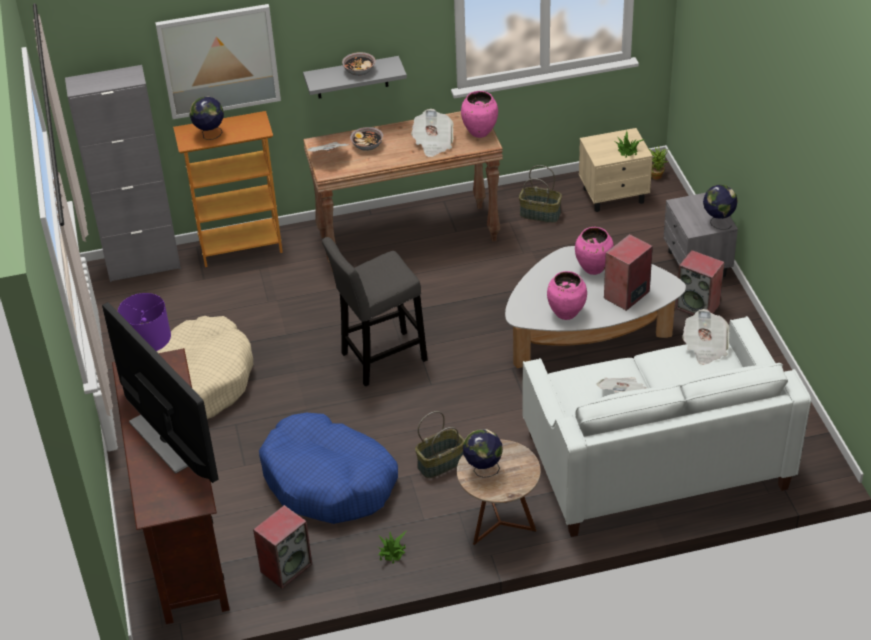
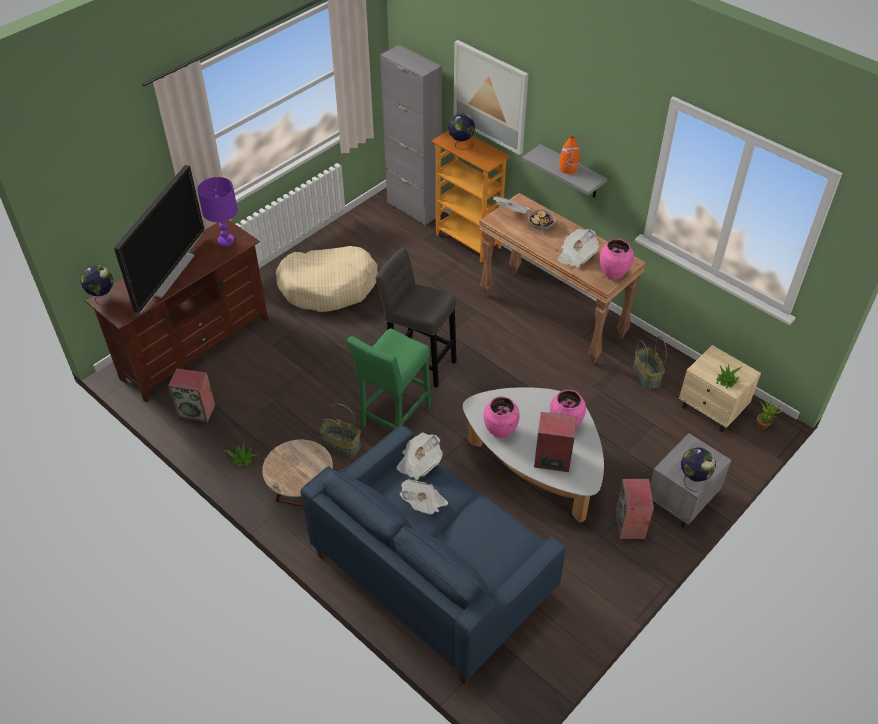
camera: 55 degrees right, 5 degrees up
blue dog bed [259,413,398,524] -> none
bowl [342,52,376,76] -> orange vase [559,136,580,174]
globe [463,429,503,478] -> globe moved to [81,265,113,306]
white sofa [522,316,811,537] -> blue sofa [300,424,566,684]
newspaper [682,309,729,365] -> newspaper moved to [397,433,442,480]
none -> green stool [347,328,431,430]

